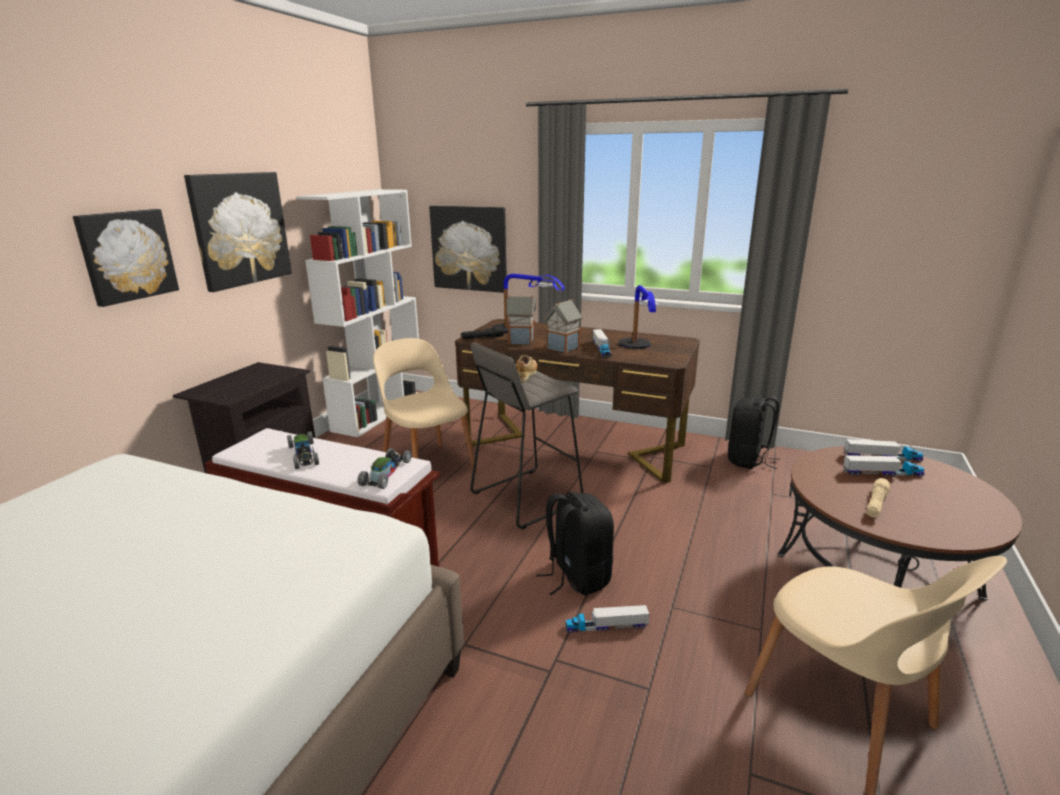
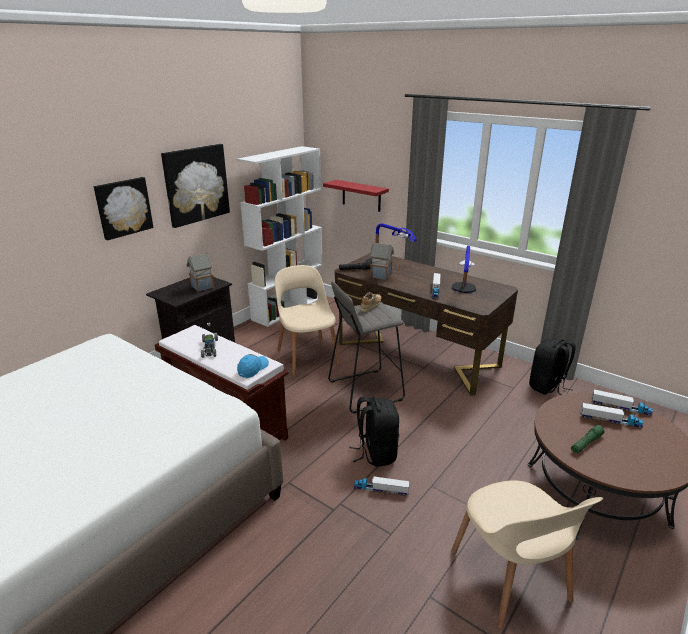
camera: 15 degrees right, 5 degrees up
toy car [358,448,411,489] -> blue cap [237,354,269,378]
picture [429,206,507,293] -> red shelf [323,180,389,212]
toy house [544,299,583,353] -> toy house moved to [186,253,214,292]
beige flashlight [866,478,890,517] -> green flashlight [571,425,605,454]

